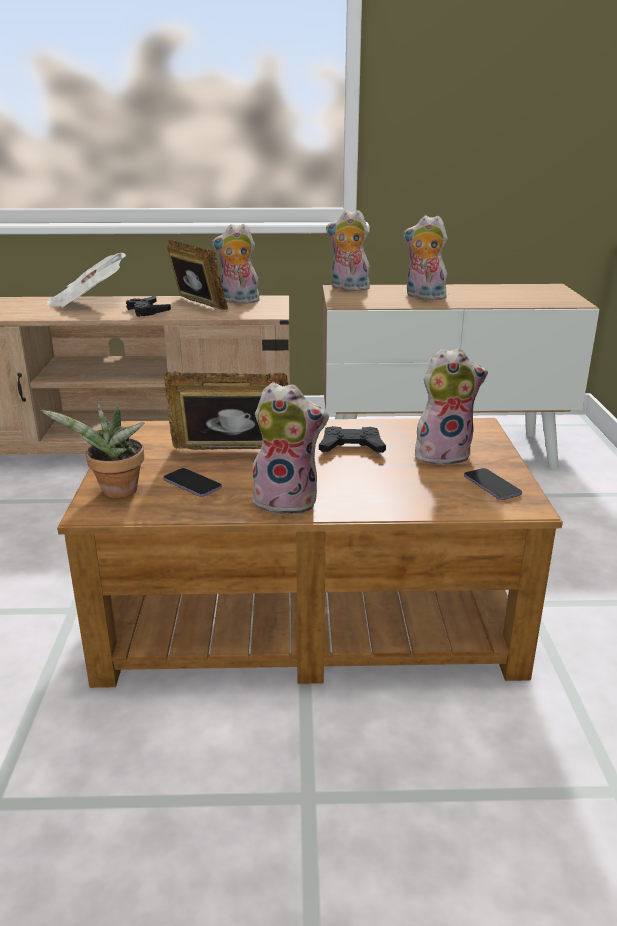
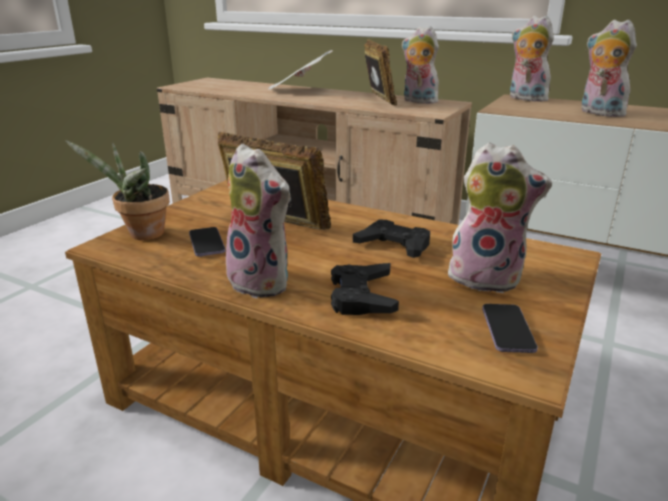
camera: 30 degrees right, 0 degrees up
black game controller [126,296,171,317] -> black game controller moved to [331,263,399,315]

